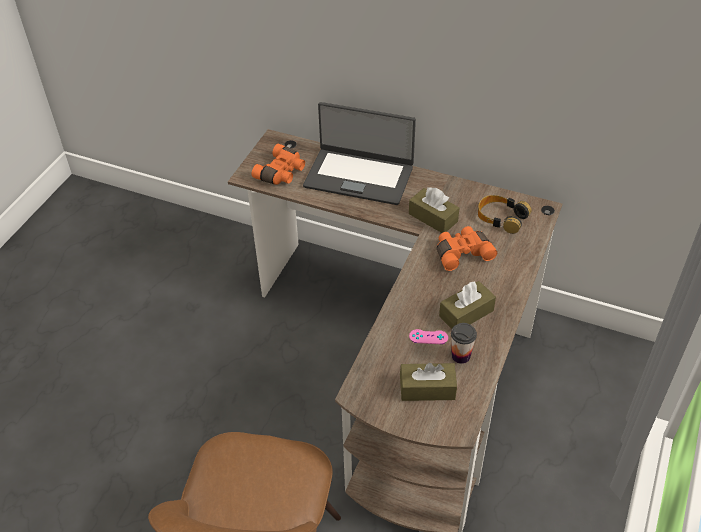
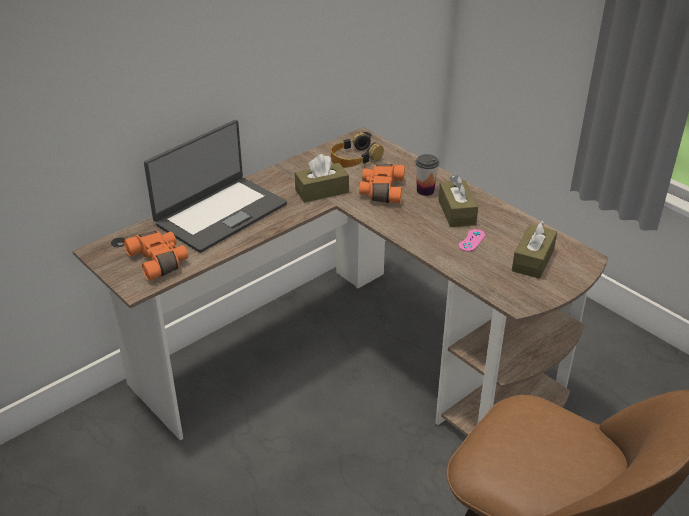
camera: 65 degrees left, 10 degrees down
cup [451,323,477,364] -> cup moved to [415,154,439,196]

